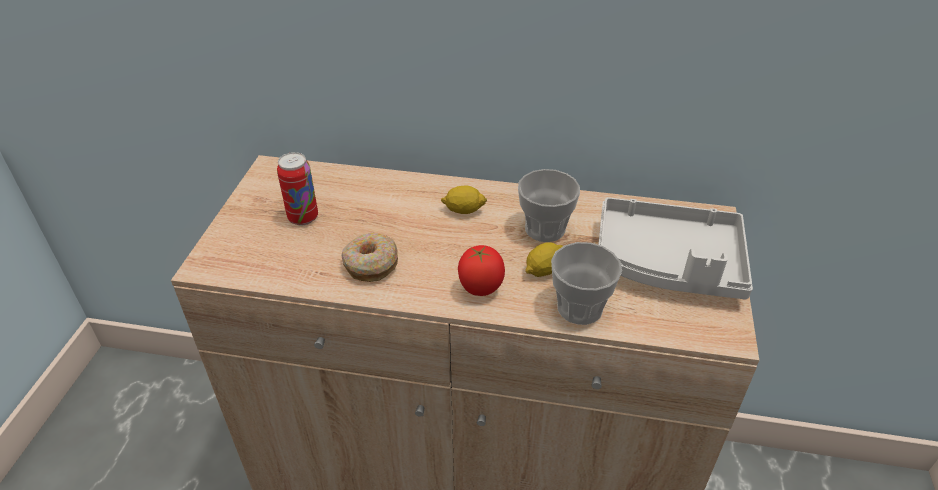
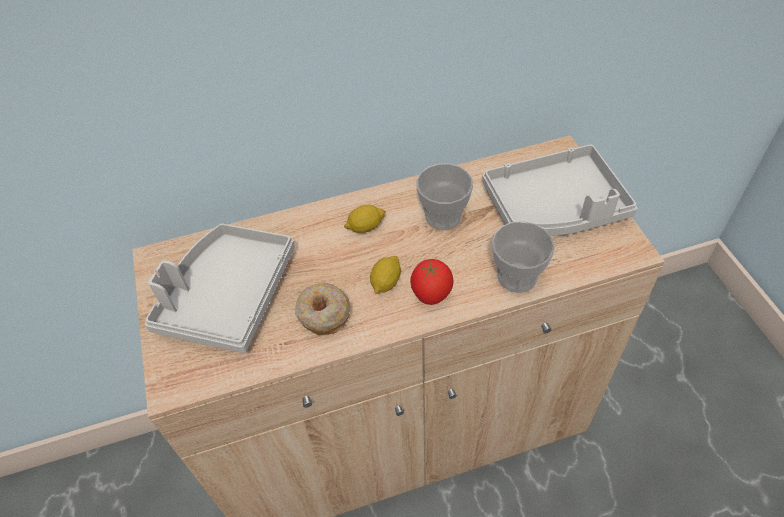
camera: 25 degrees left, 10 degrees up
can [277,152,318,226] -> grey tray [145,224,295,353]
lemon [526,242,563,277] -> lemon moved to [370,256,401,294]

